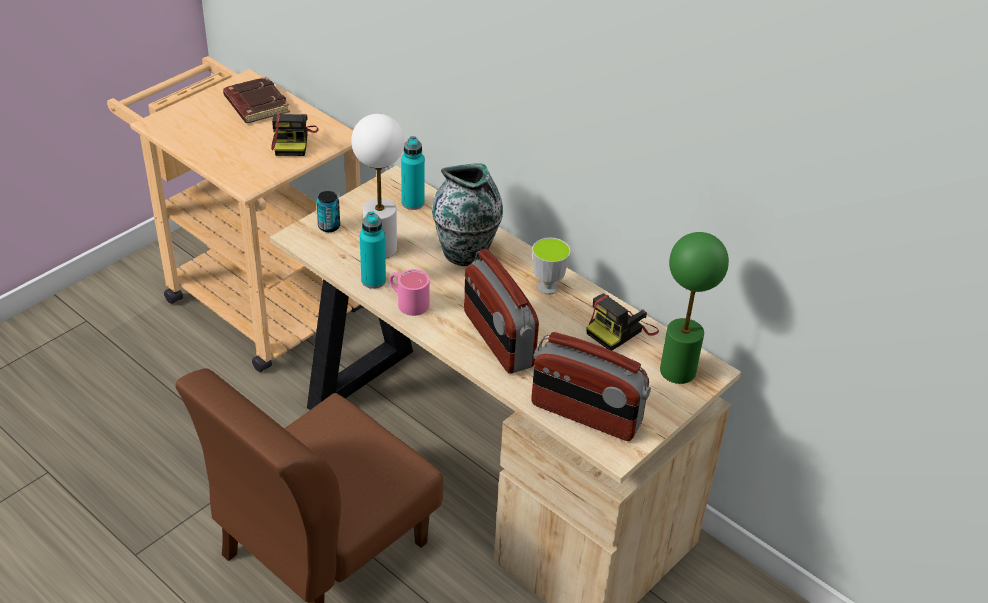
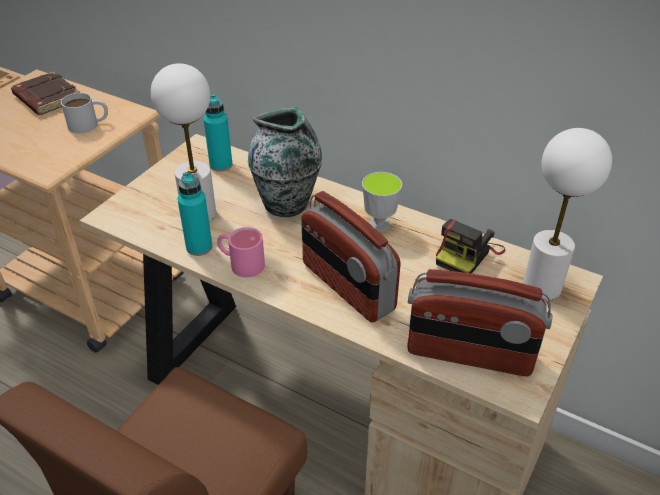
camera: 10 degrees left, 0 degrees up
camera [271,114,319,156] -> white mug [61,93,108,133]
can [316,191,340,232] -> none
green table lamp [660,232,729,384] -> white table lamp [523,128,612,300]

